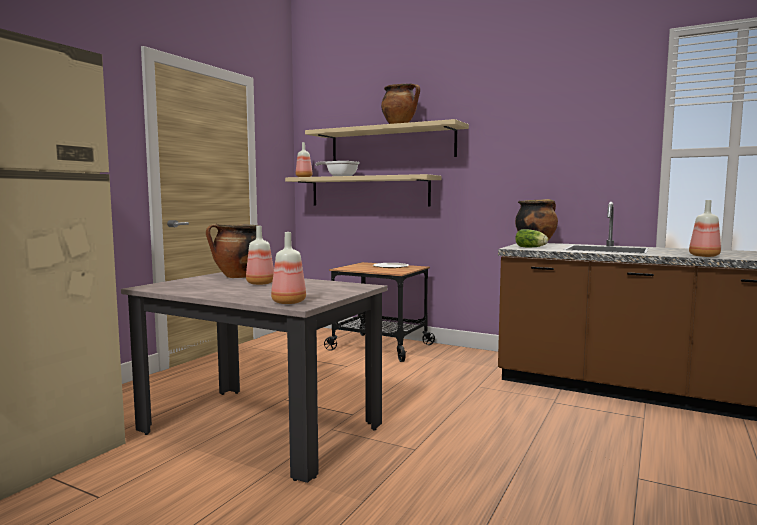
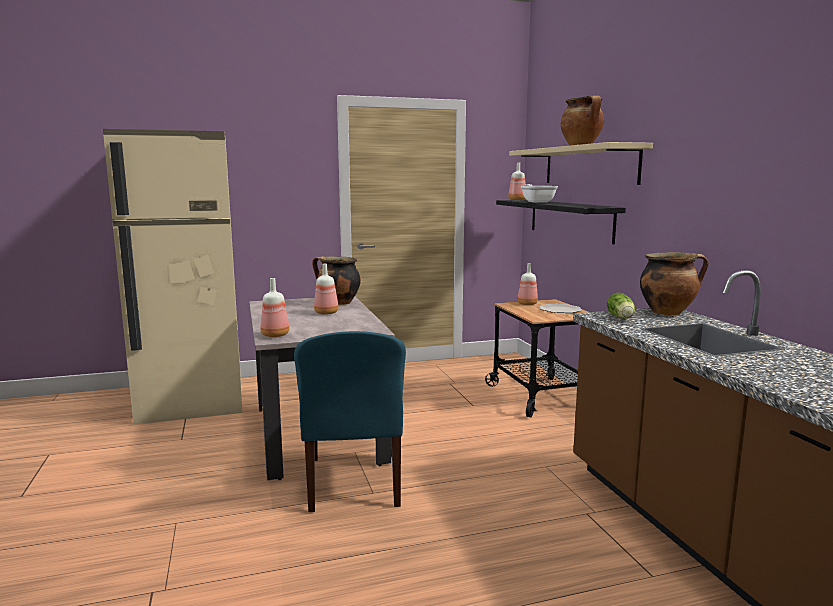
camera: 45 degrees right, 5 degrees up
beige shelf [285,174,442,207] -> black shelf [496,200,626,244]
bottle [689,200,721,257] -> bottle moved to [517,263,538,305]
none -> blue chair [294,331,406,512]

